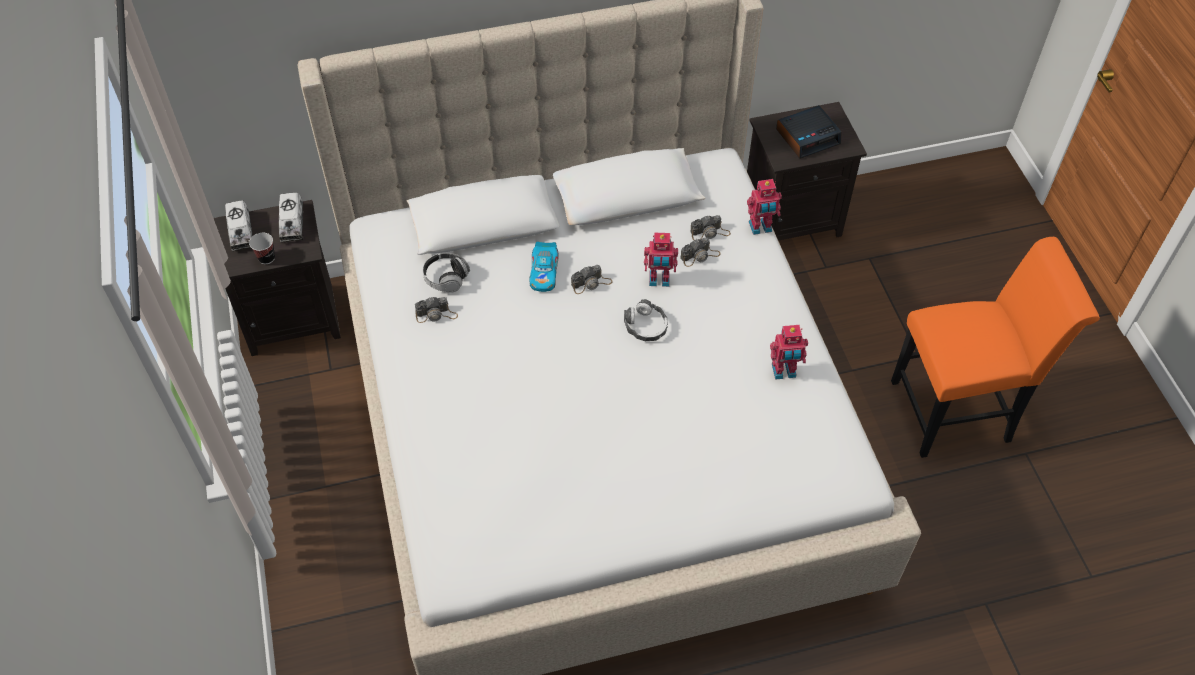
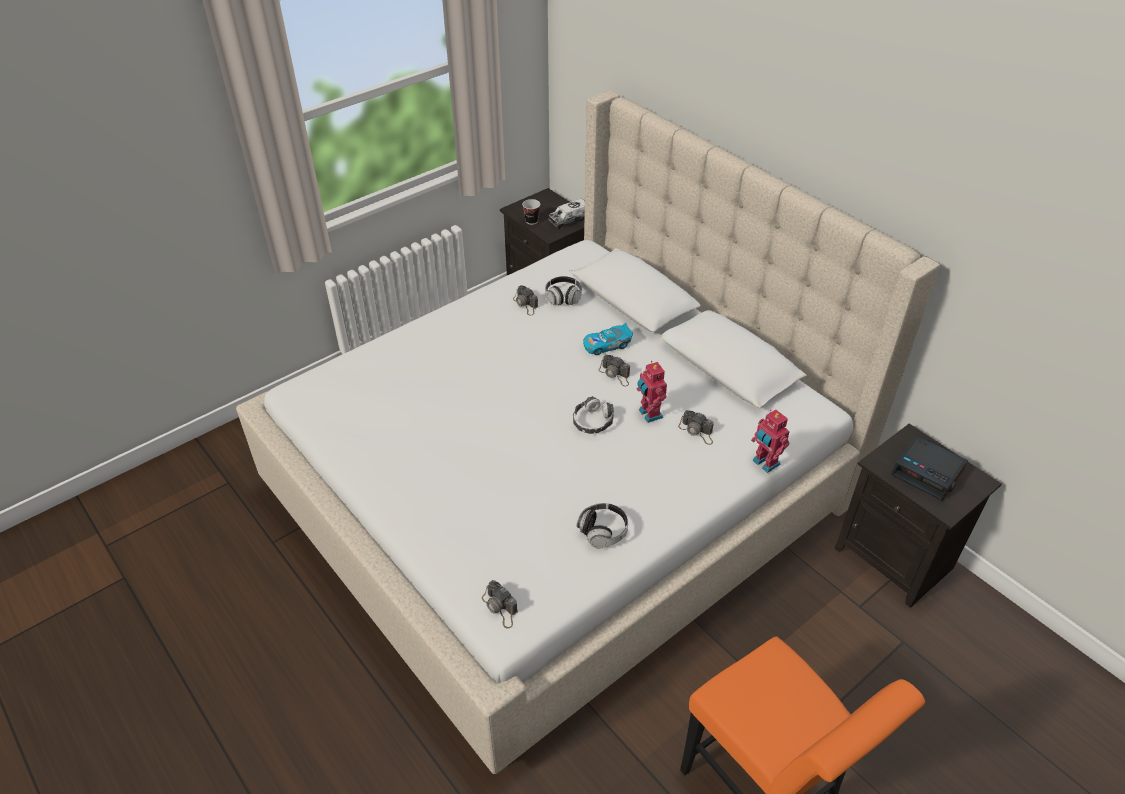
camera: 65 degrees right, 10 degrees down
toy truck [225,200,253,251] -> none
camera [690,215,731,240] -> camera moved to [482,580,518,629]
toy robot [770,325,808,380] -> headphones [577,503,628,548]

